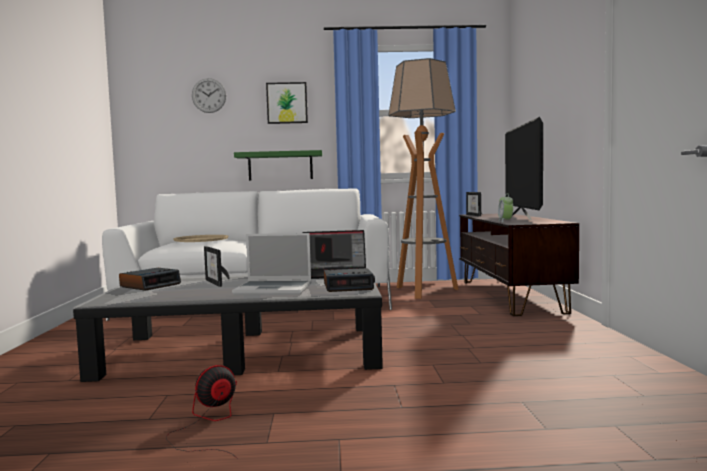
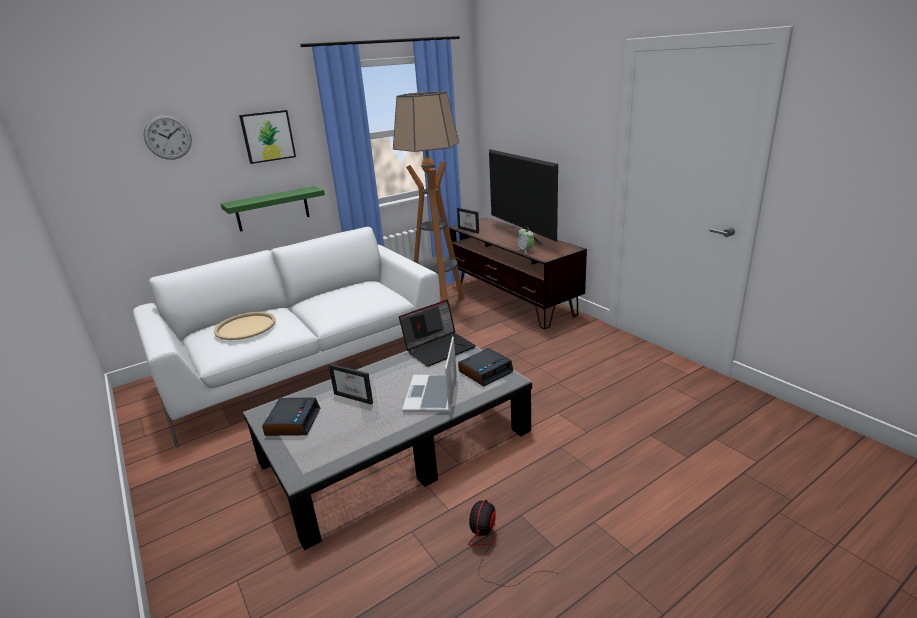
camera: 30 degrees left, 20 degrees up
laptop [232,233,311,295] -> laptop turned 120 degrees clockwise [402,336,457,412]

